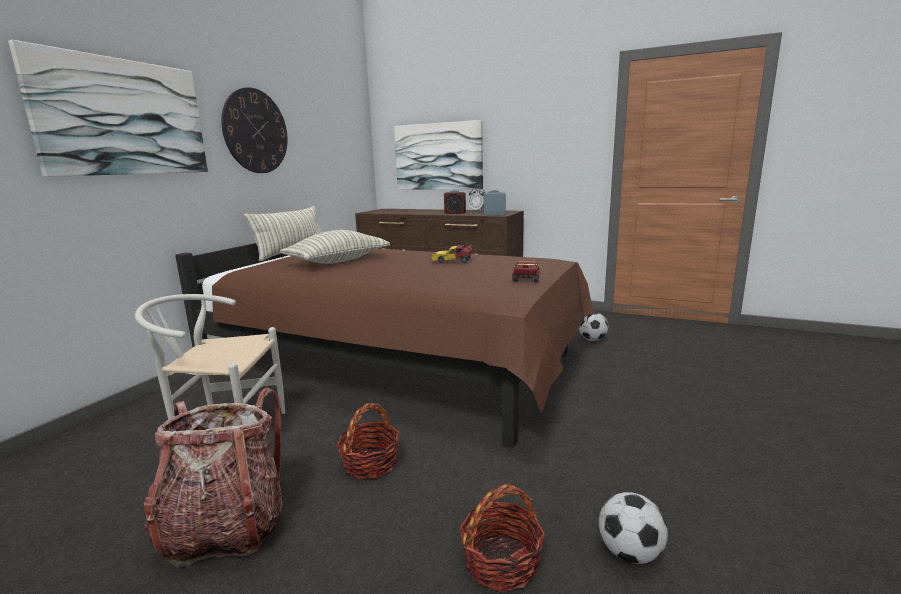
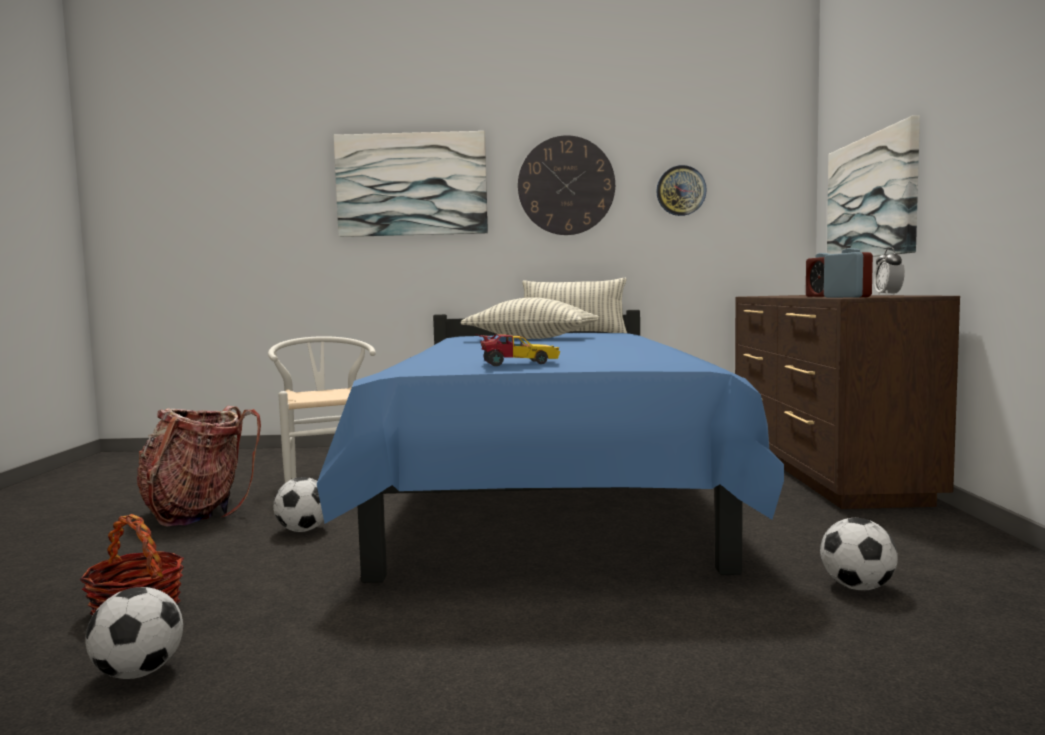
camera: 65 degrees right, 10 degrees down
brown bed [175,243,594,448] -> blue bed [317,310,784,583]
basket [337,403,400,479] -> football [273,477,324,532]
toy car [431,245,474,263] -> none
none -> wall clock [656,165,707,216]

